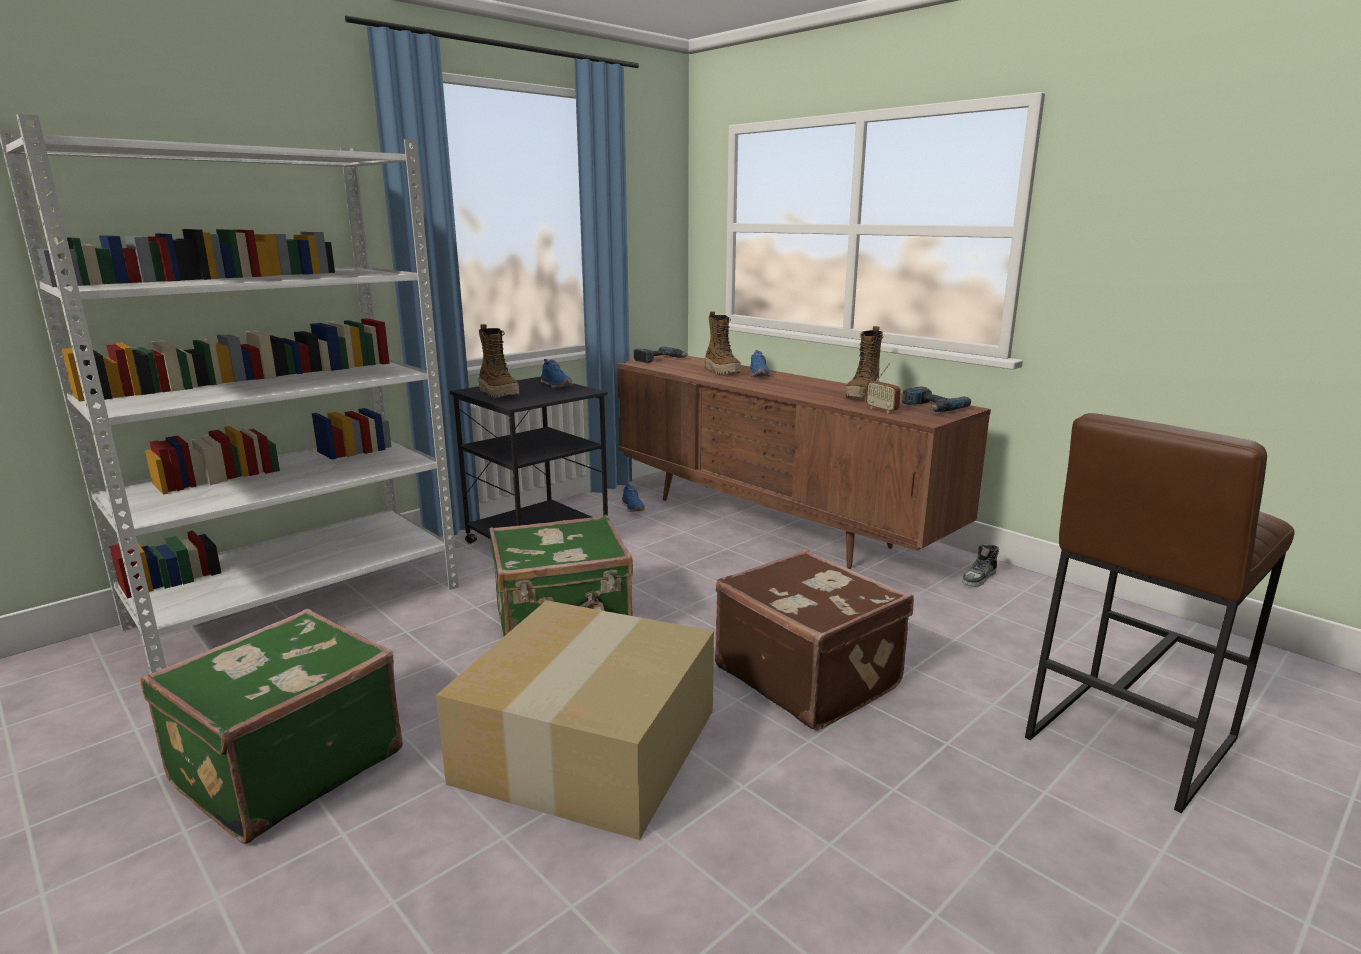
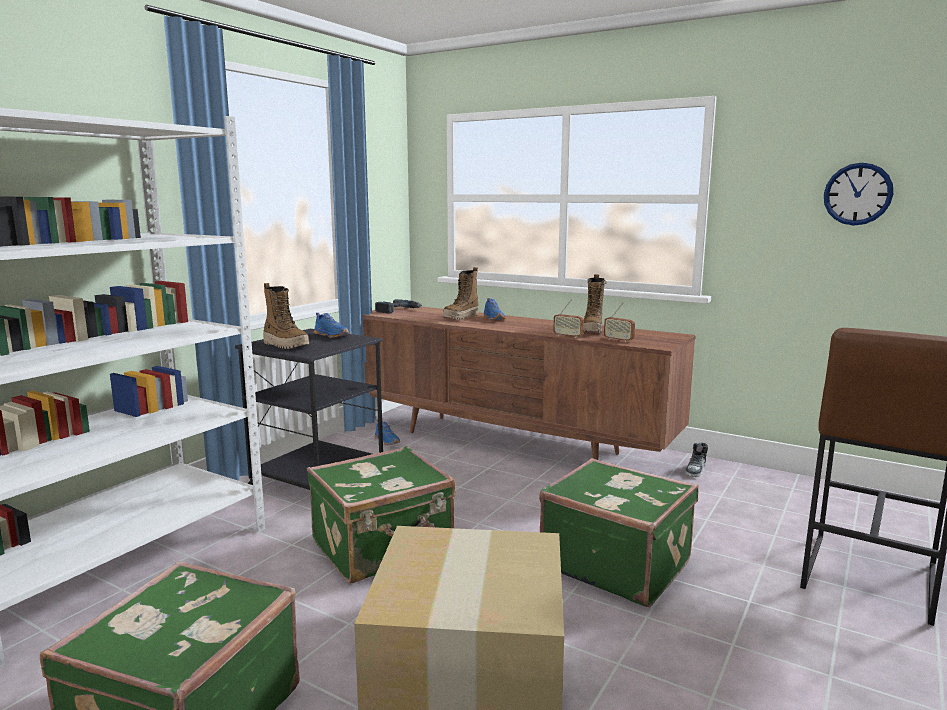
camera: 15 degrees left, 5 degrees down
boot [705,311,741,375] -> boot turned 75 degrees clockwise [443,267,479,320]
brown suitcase [715,550,914,731] -> green suitcase [539,458,699,607]
power drill [902,387,971,412] -> none
none -> radio [553,299,584,338]
none -> wall clock [824,163,893,225]

